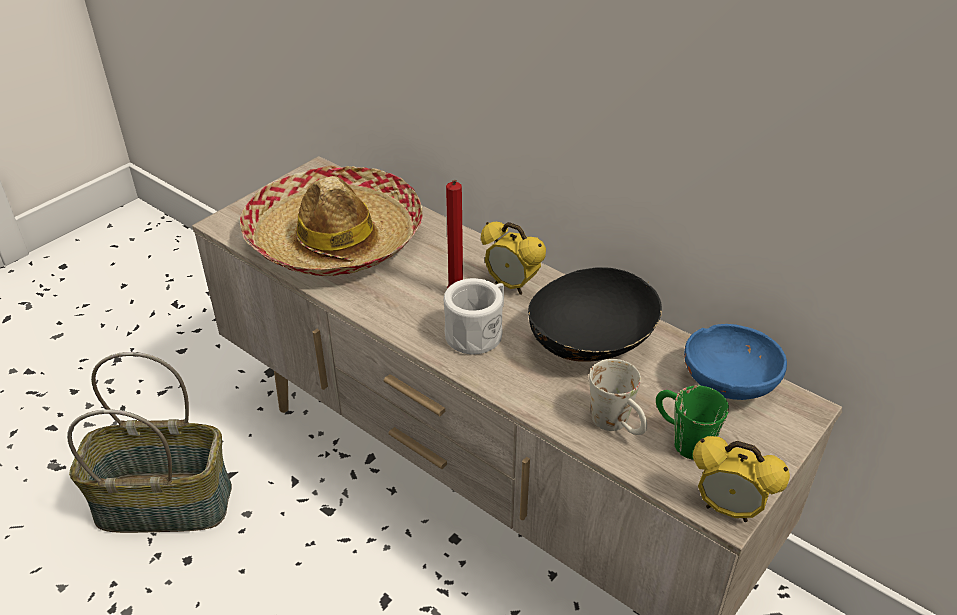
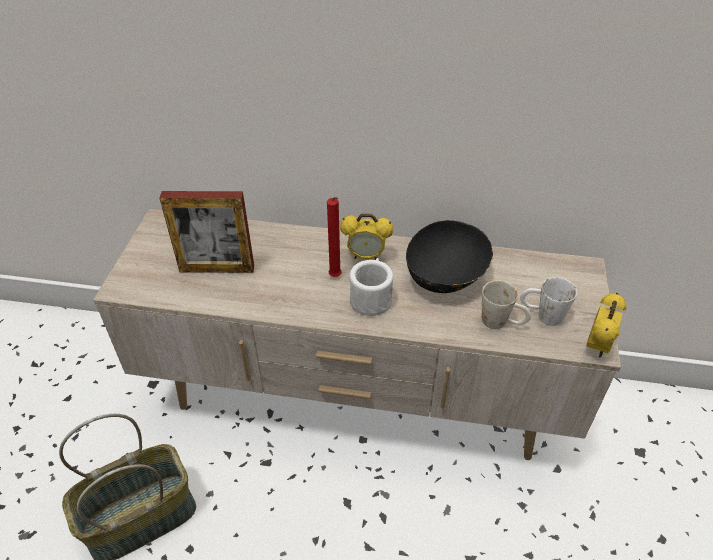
camera: 30 degrees left, 5 degrees up
hat [240,165,423,276] -> picture frame [159,191,254,273]
green mug [656,385,729,460] -> white mug [520,277,577,326]
blue bowl [684,324,787,400] -> none
alarm clock [693,436,790,522] -> alarm clock turned 60 degrees counterclockwise [586,293,627,358]

